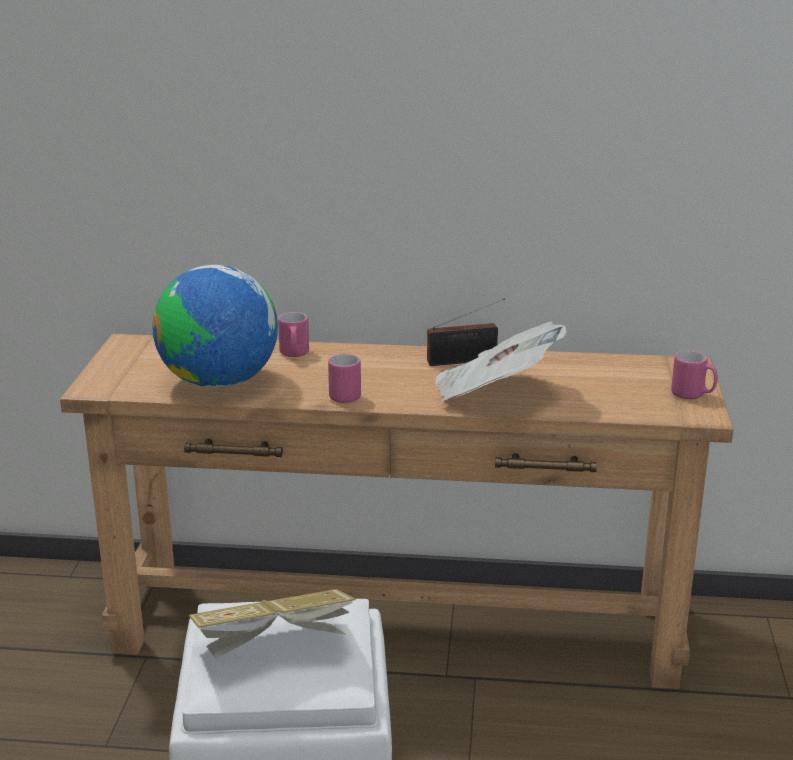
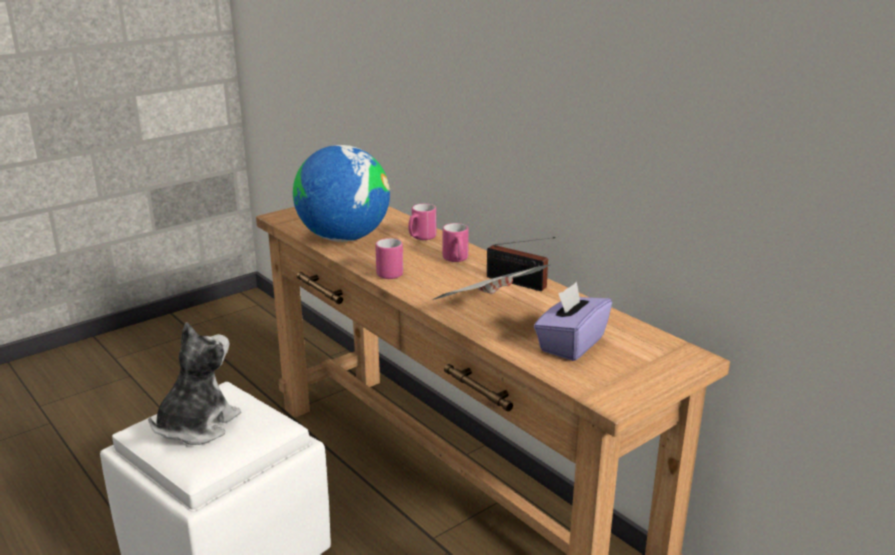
camera: 45 degrees right, 0 degrees up
book [189,589,356,659] -> plush toy [148,322,241,445]
pink mug [671,351,718,399] -> pink mug moved to [443,223,469,262]
none -> purple tissue box [534,282,612,361]

